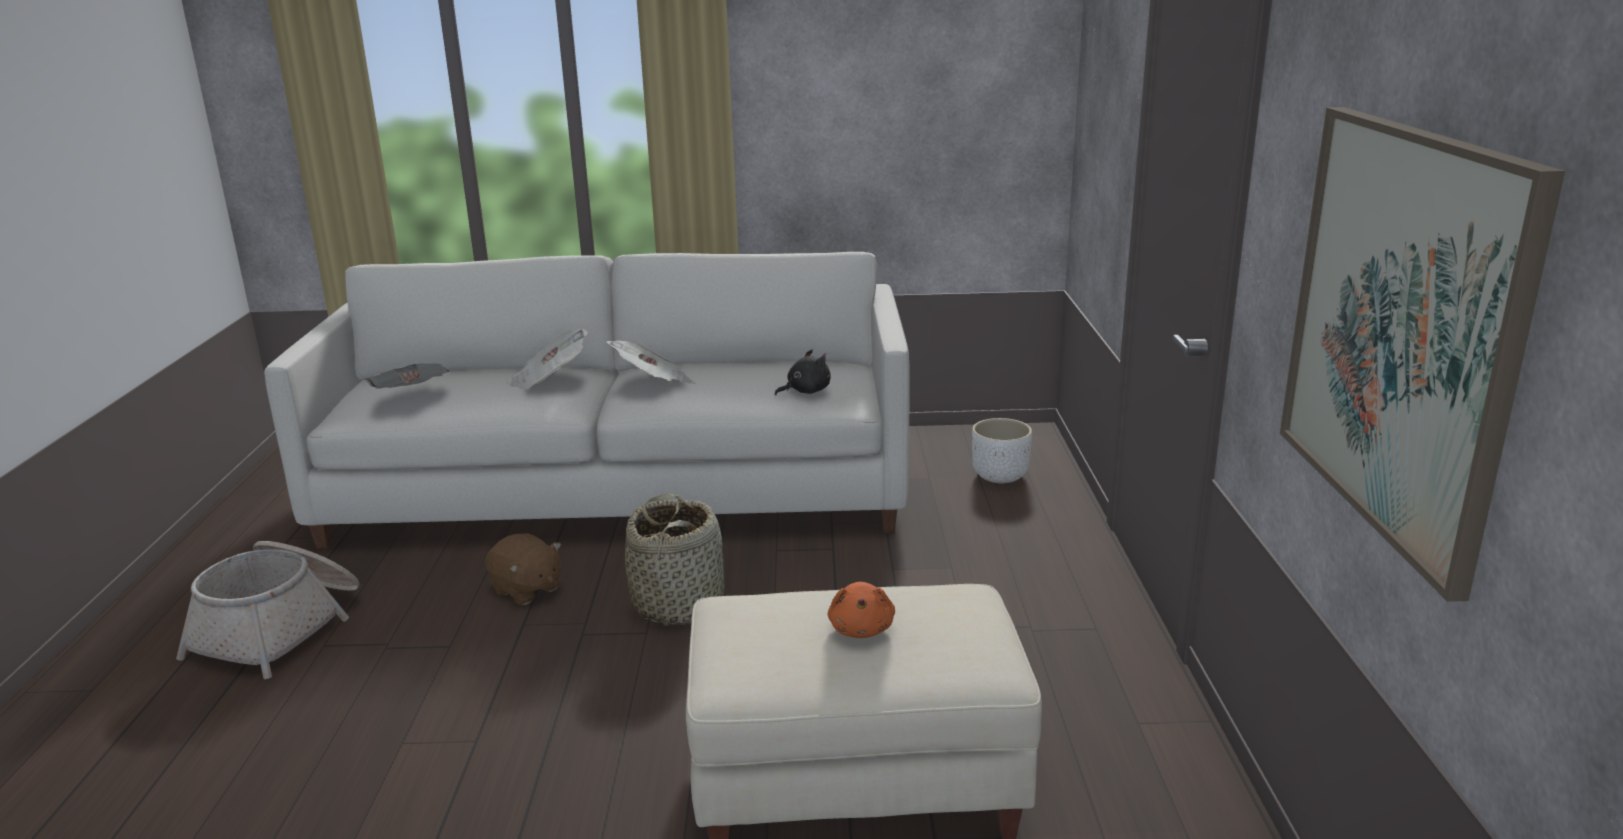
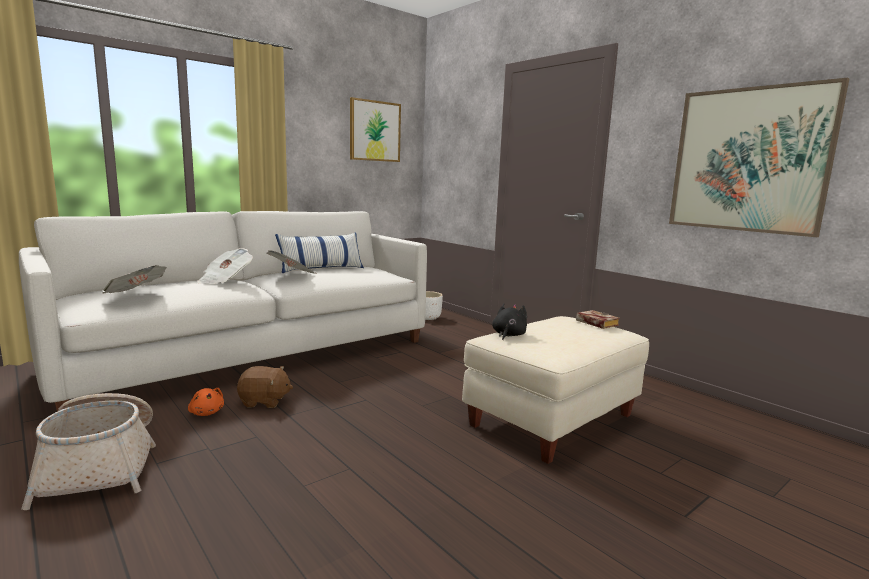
camera: 40 degrees left, 10 degrees down
basket [625,493,724,626] -> none
black plush toy [775,349,831,396] -> black plush toy moved to [492,303,527,340]
orange plush toy [828,582,895,638] -> orange plush toy moved to [188,388,224,416]
none -> pillow [275,233,364,273]
none -> picture [350,97,401,162]
none -> book [576,310,620,329]

